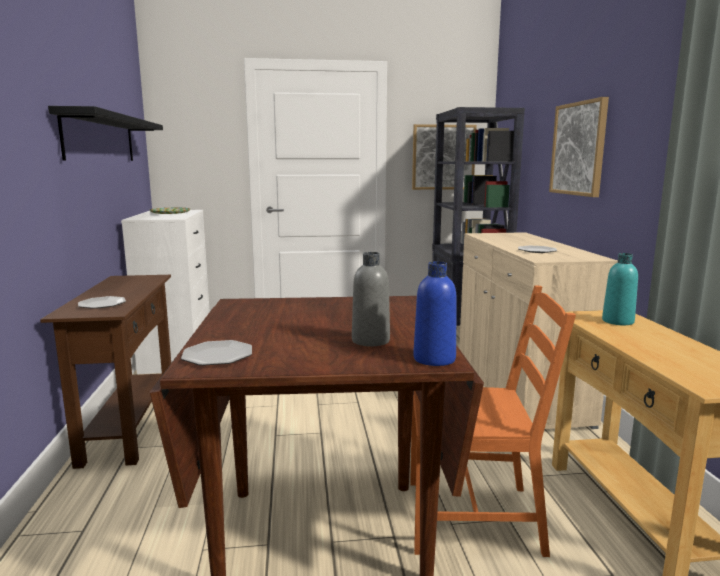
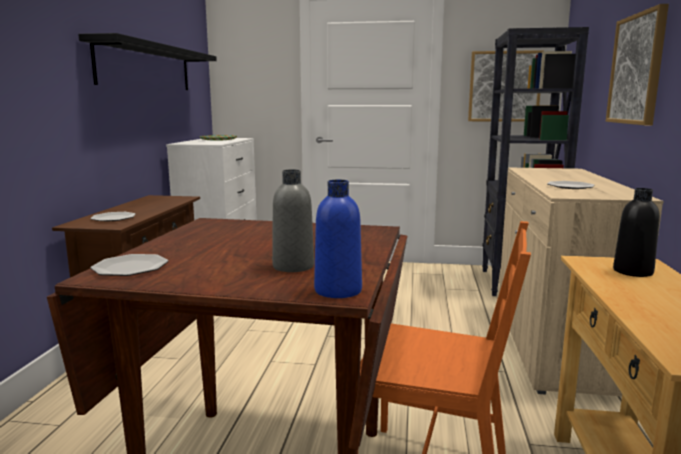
camera: 15 degrees right, 0 degrees up
turquoise bottle [602,253,638,325] -> black bottle [613,188,660,277]

